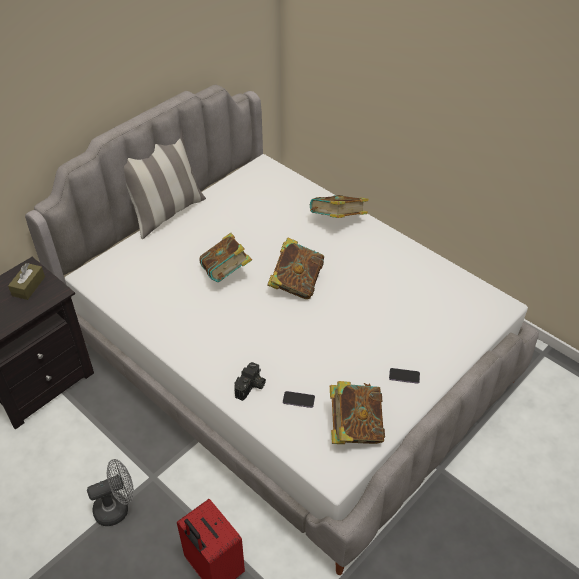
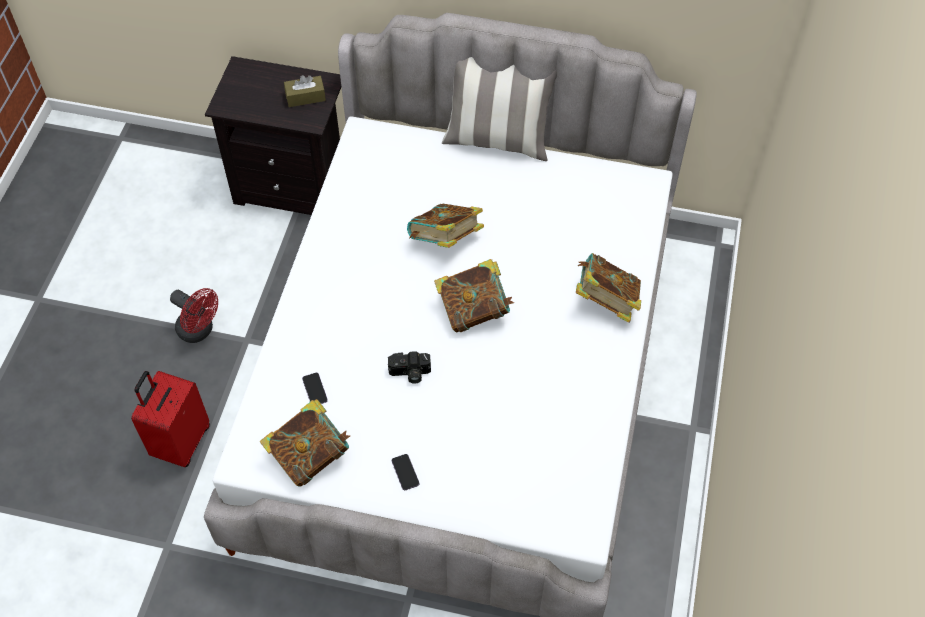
camera: 60 degrees right, 10 degrees up
grey fan [87,459,134,526] -> red fan [170,288,218,343]
camera [234,362,266,401] -> camera moved to [388,351,431,383]

